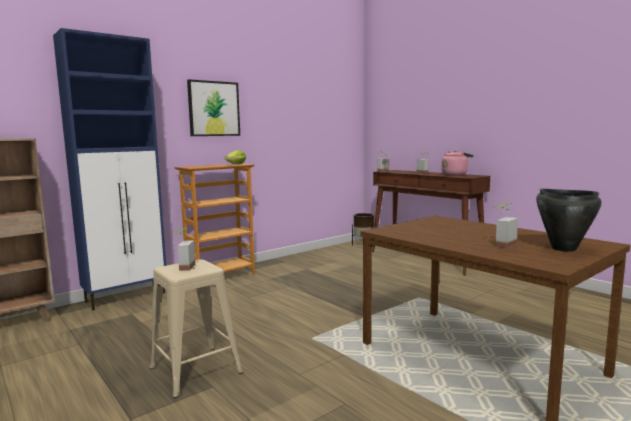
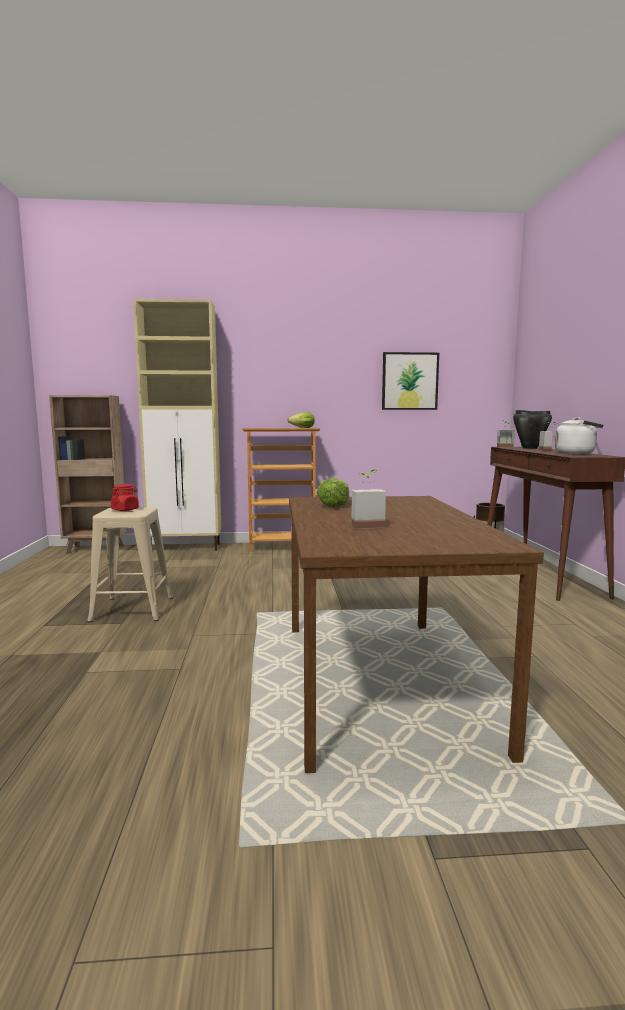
camera: 35 degrees right, 0 degrees up
blue cabinet [53,28,166,311] -> beige cabinet [133,299,222,551]
potted plant [172,228,195,271] -> red jar [111,484,139,511]
picture [187,79,240,136] -> picture moved to [382,352,439,410]
pink kettle [441,150,473,176] -> white kettle [555,417,603,454]
black cooking pot [536,189,602,252] -> black cooking pot moved to [513,410,552,449]
none -> lettuce [316,478,349,508]

